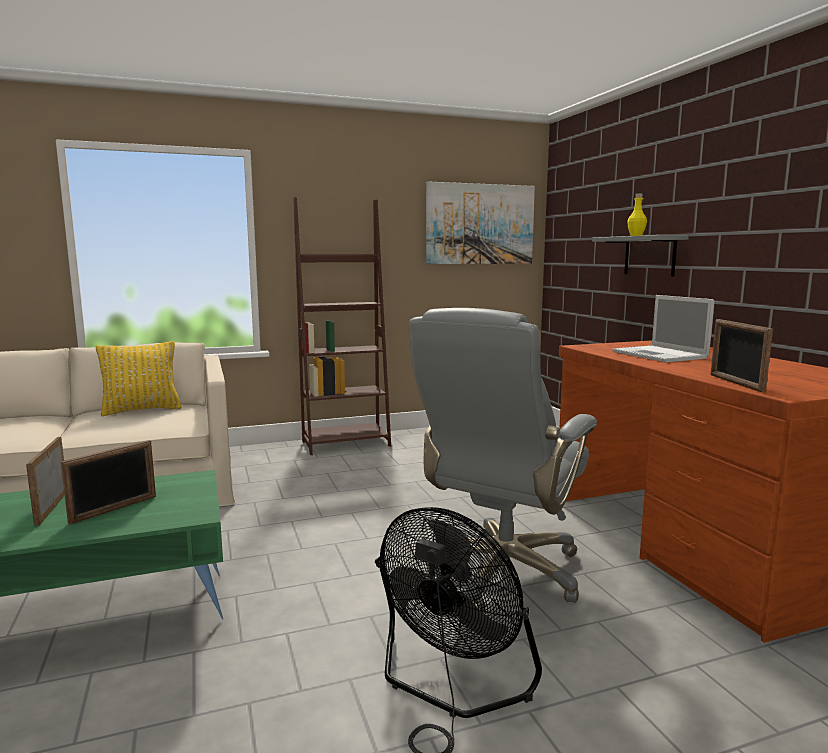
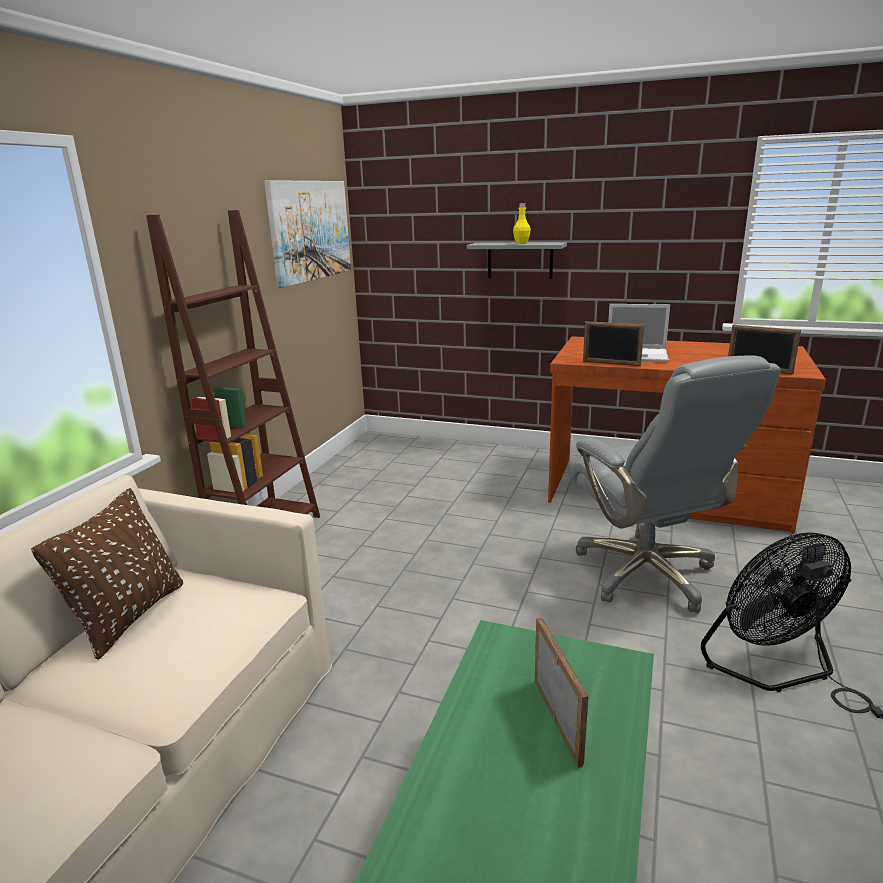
camera: 50 degrees left, 10 degrees up
picture frame [26,437,65,526] -> picture frame moved to [583,321,644,366]
yellow pillow [96,341,182,416] -> brown pillow [31,488,183,660]

